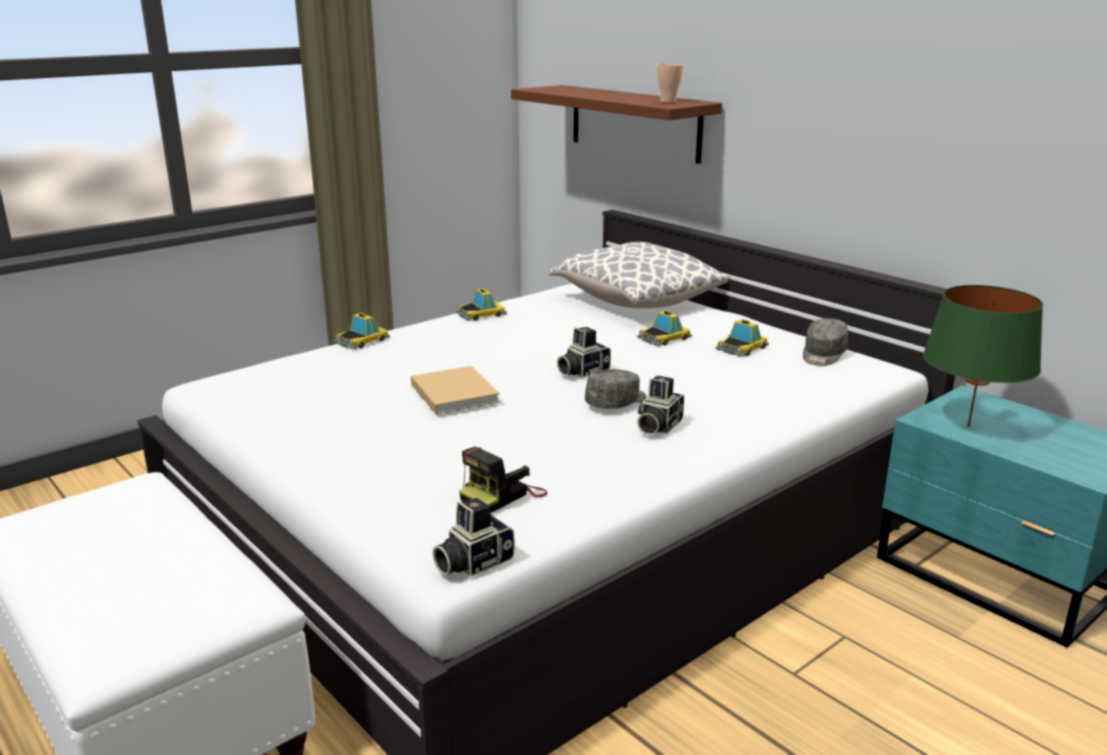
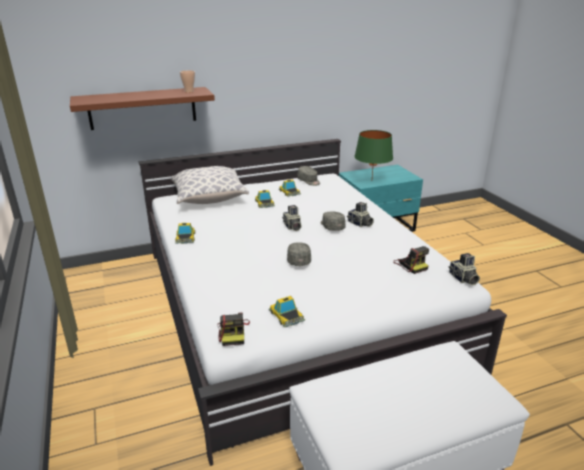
camera: 70 degrees left, 5 degrees up
toy car [333,312,390,349] -> toy car moved to [269,296,305,327]
beige book [411,366,500,414] -> grey cap [287,242,311,266]
none -> camera [217,312,250,346]

